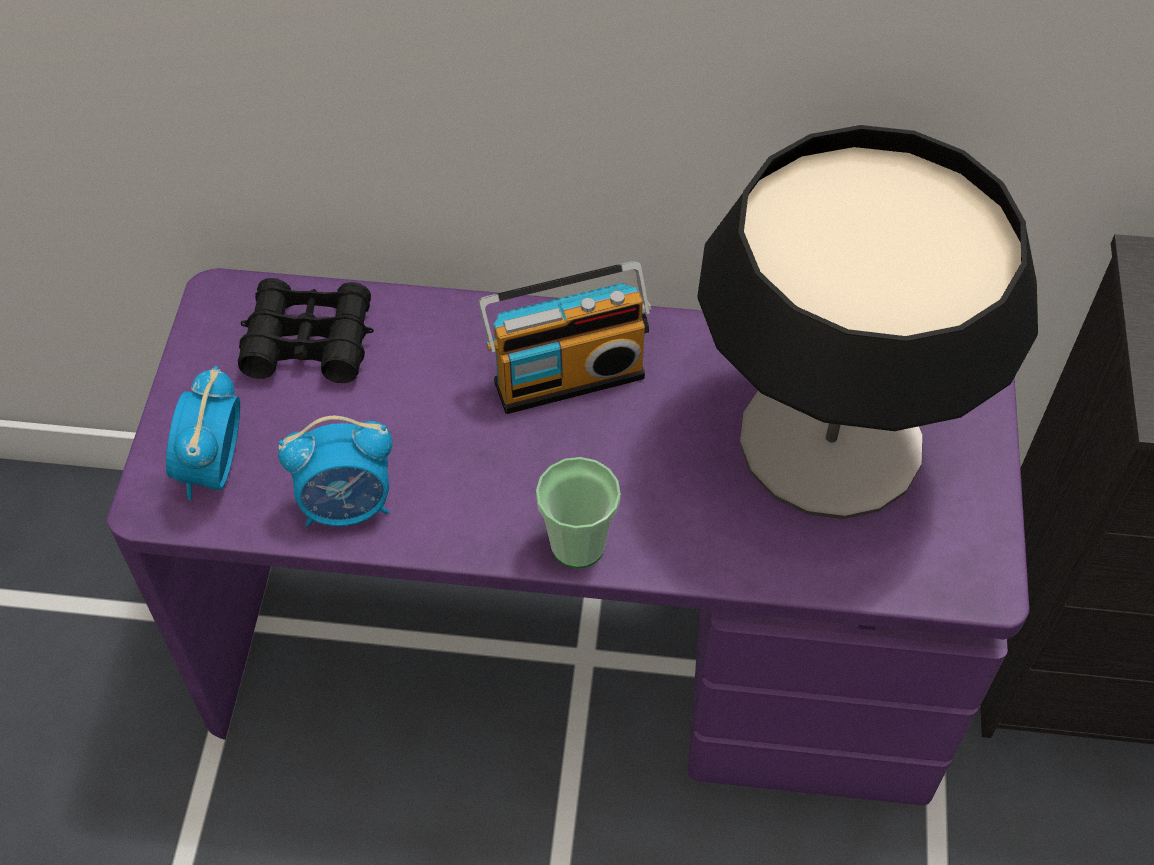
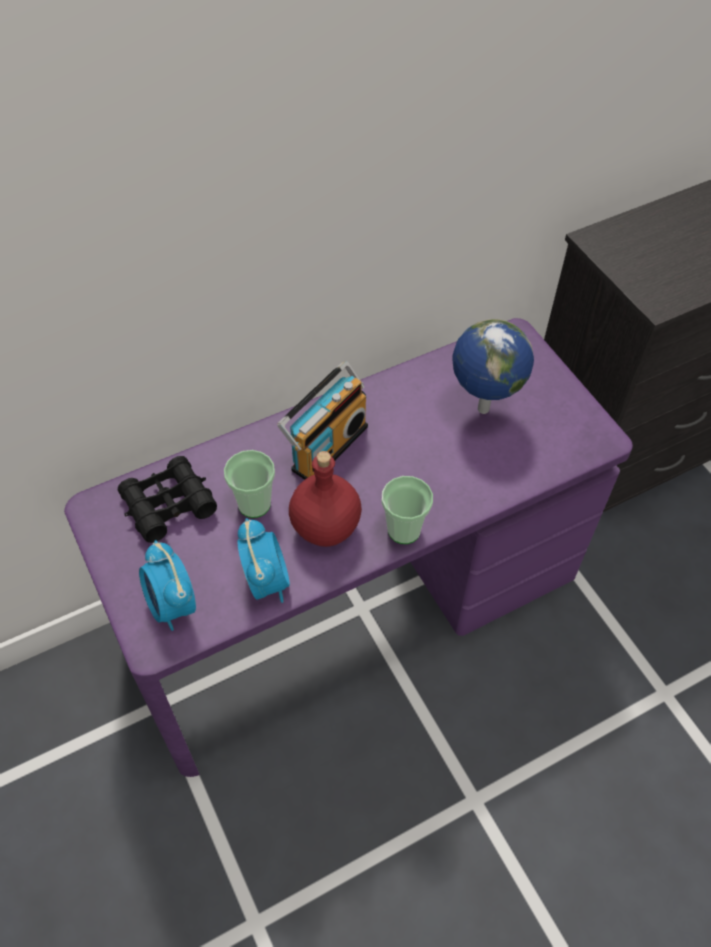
camera: 35 degrees left, 0 degrees up
alarm clock [278,416,393,527] -> alarm clock turned 60 degrees counterclockwise [237,518,290,603]
table lamp [697,125,1038,519] -> globe [452,319,534,414]
none -> cup [224,450,275,518]
none -> red bottle [289,451,362,547]

